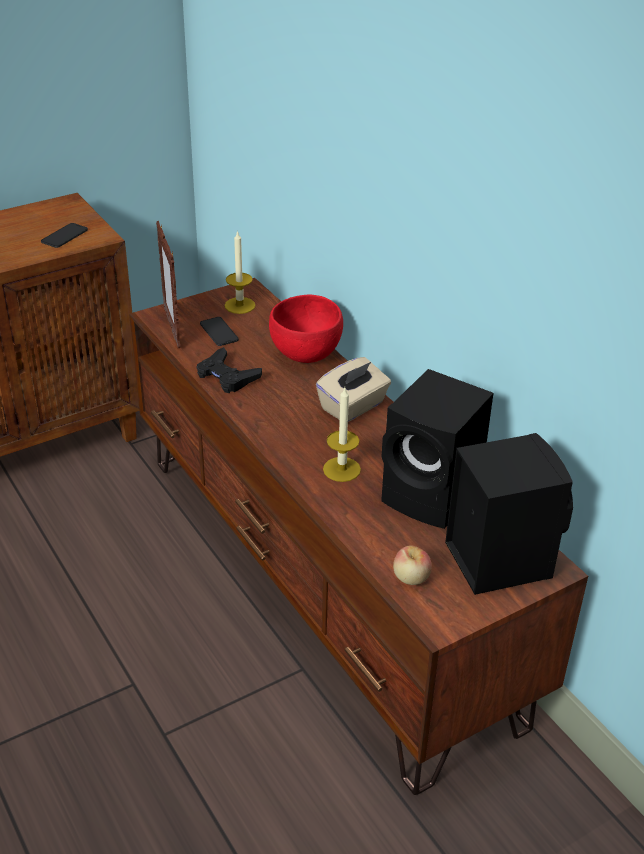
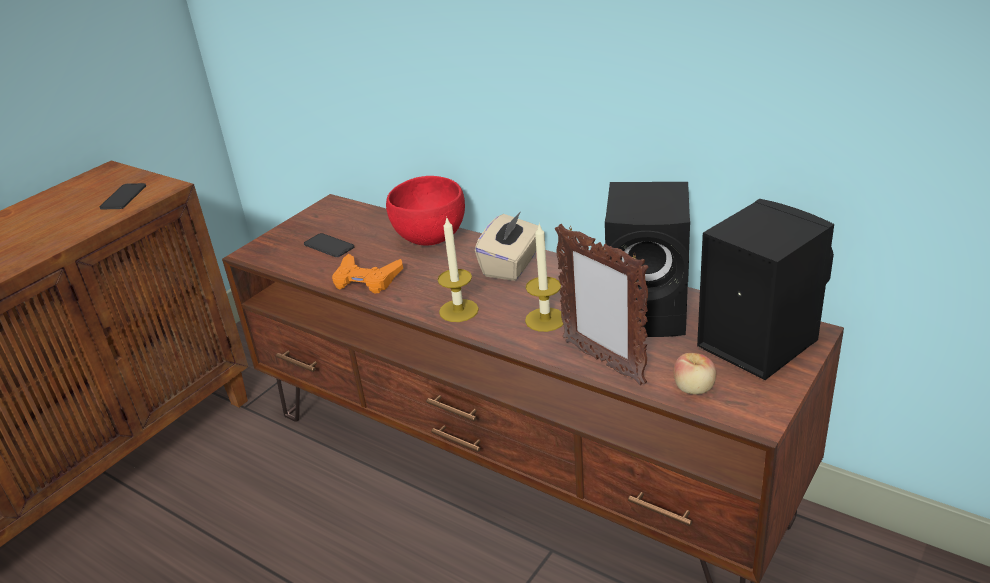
camera: 20 degrees left, 5 degrees down
picture frame [156,221,180,348] -> picture frame moved to [555,224,649,385]
black game controller [196,347,262,393] -> orange game controller [332,254,403,294]
candle [225,230,256,314] -> candle moved to [437,216,479,322]

